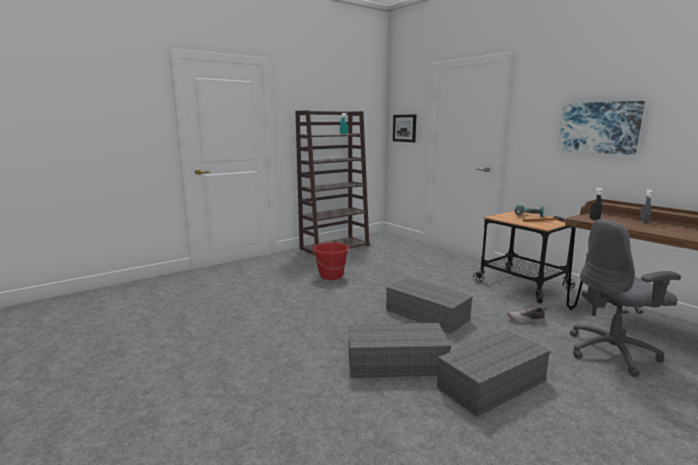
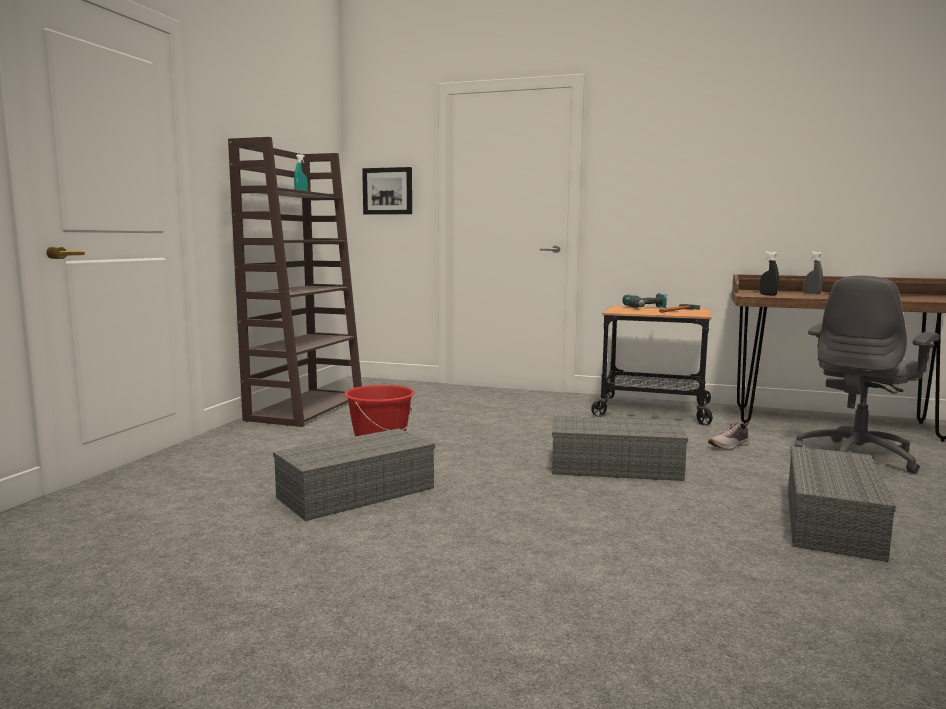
camera: 35 degrees left, 5 degrees down
grey storage box [348,323,451,378] -> grey storage box moved to [273,428,435,521]
picture [558,101,645,155] -> none

